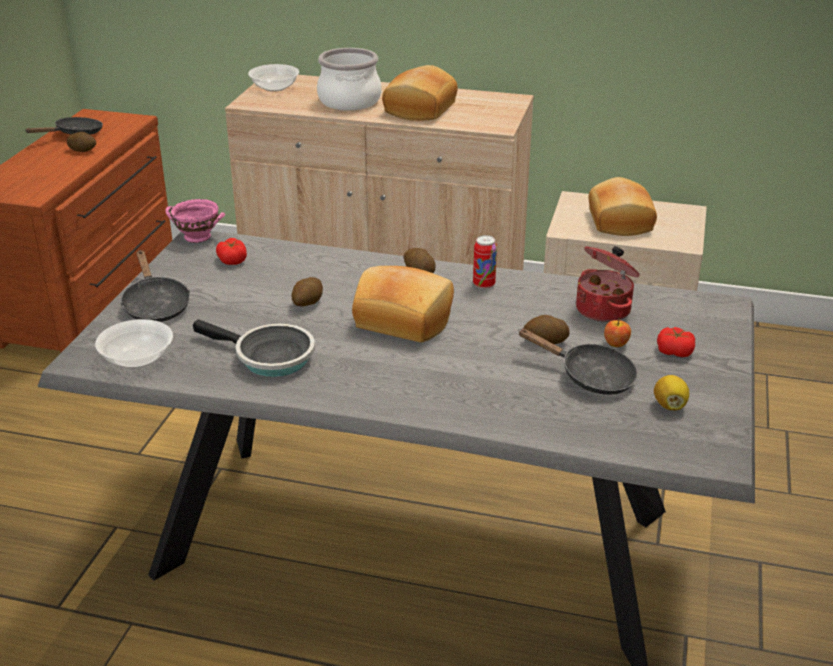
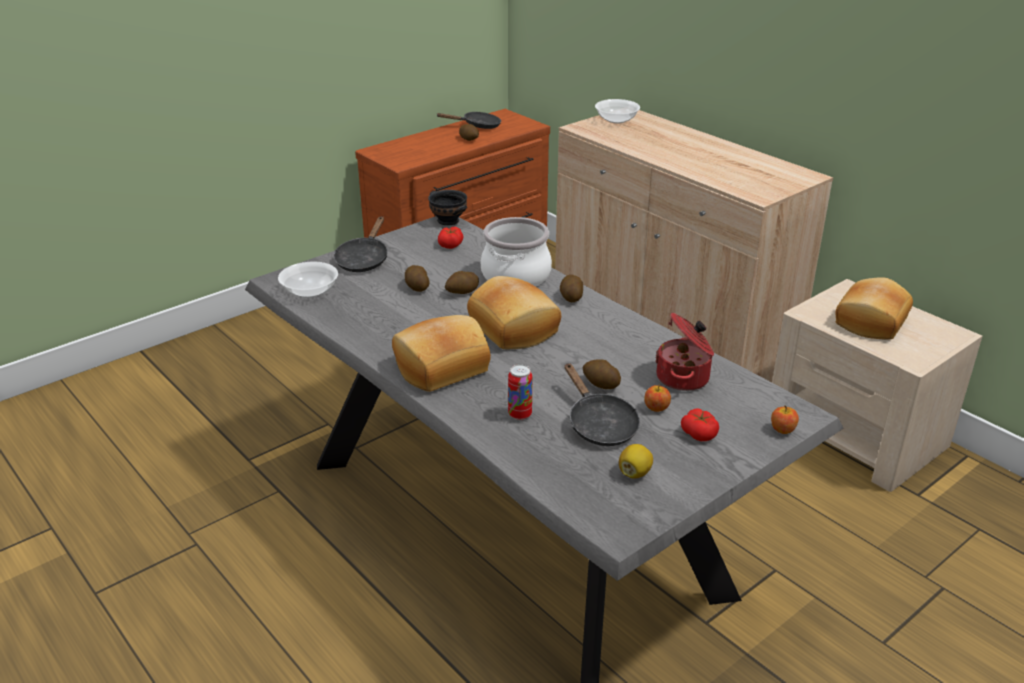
camera: 35 degrees right, 0 degrees up
pink bowl [166,199,225,243] -> black bowl [428,190,467,225]
frying pan [193,319,315,377] -> none
cooking pot [317,48,382,111] -> cooking pot moved to [480,217,552,286]
bread [382,65,458,121] -> bread moved to [392,315,491,392]
can [473,235,497,289] -> can moved to [508,364,532,420]
none -> potato [405,265,429,292]
none -> apple [771,405,799,434]

